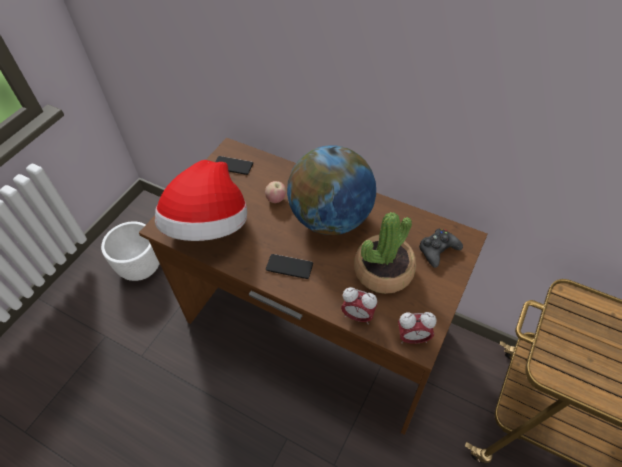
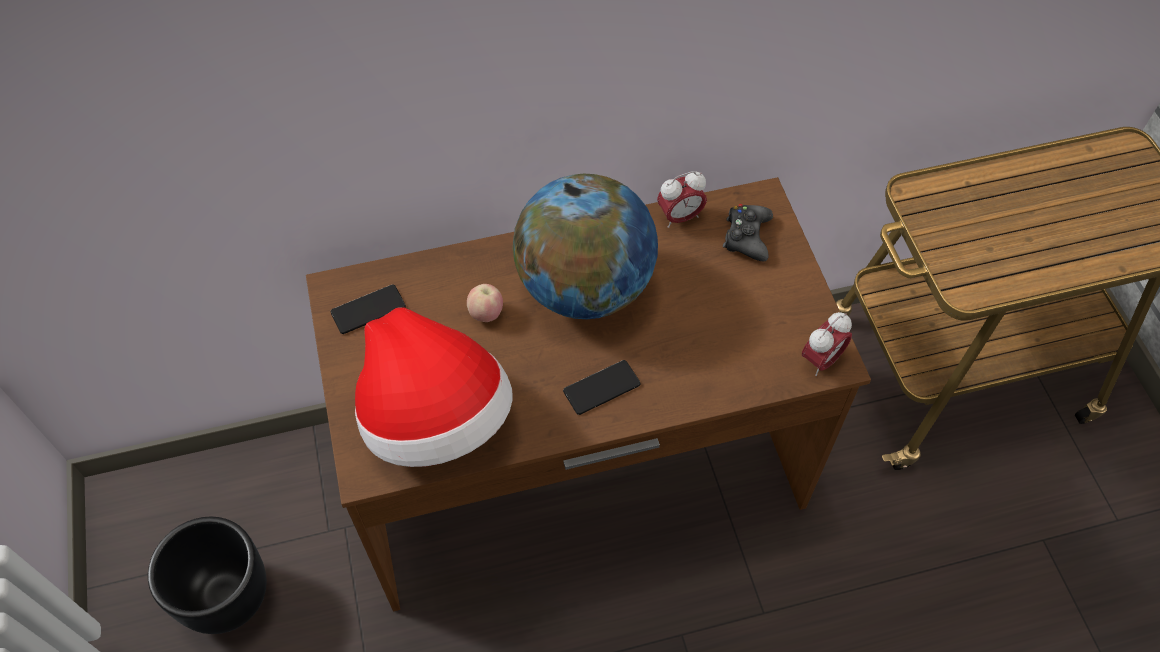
camera: 45 degrees left, 5 degrees up
white planter [101,221,160,281] -> black planter [148,516,267,634]
alarm clock [341,287,377,324] -> alarm clock moved to [657,171,707,228]
potted plant [354,212,416,294] -> none

